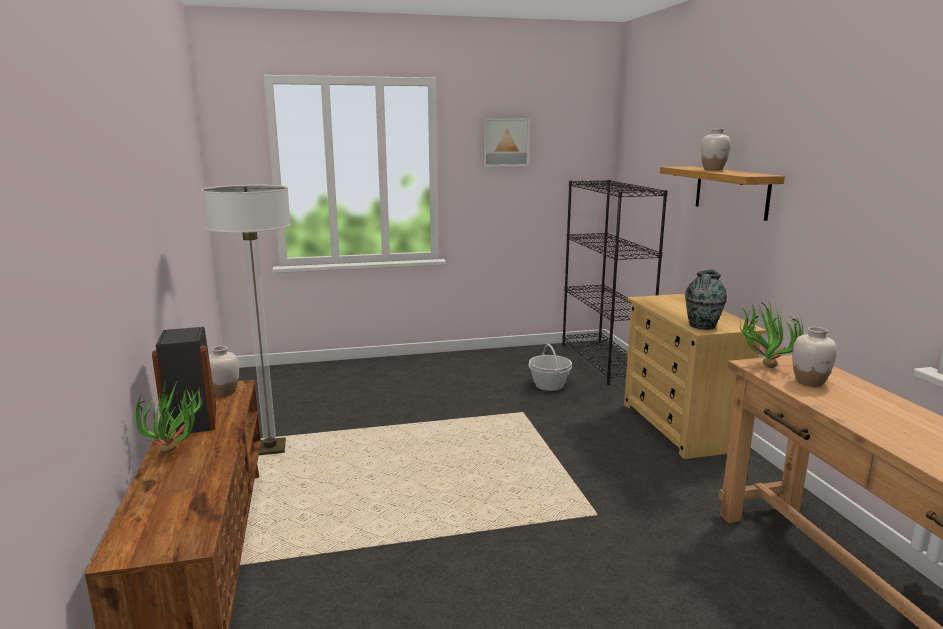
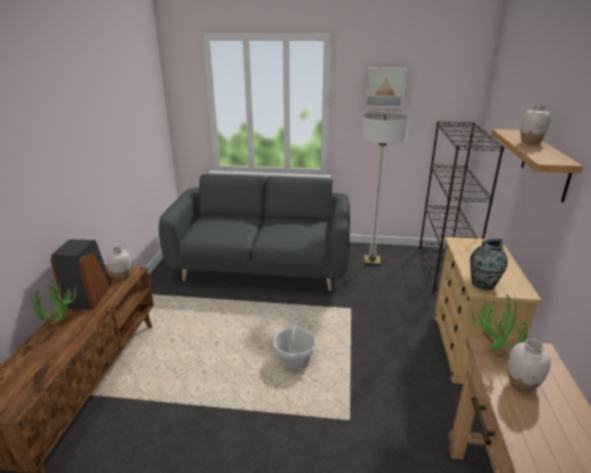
camera: 20 degrees right, 10 degrees up
floor lamp [201,185,291,455] -> floor lamp moved to [360,111,409,265]
basket [528,344,572,391] -> basket moved to [273,321,316,369]
none -> grey sofa [159,174,350,291]

